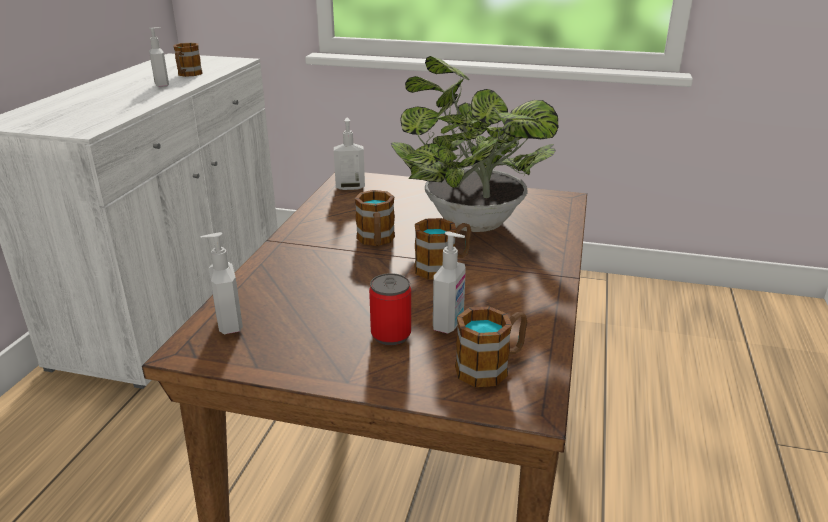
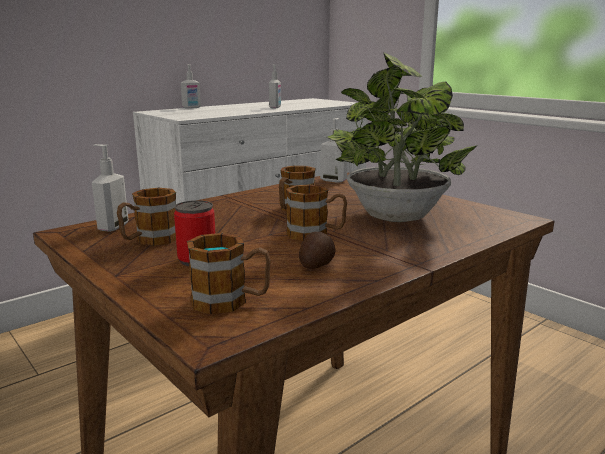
camera: 35 degrees right, 10 degrees down
mug [173,43,202,77] -> mug moved to [117,188,176,246]
soap dispenser [433,231,466,334] -> soap dispenser moved to [181,65,201,109]
none -> potato [299,232,336,269]

